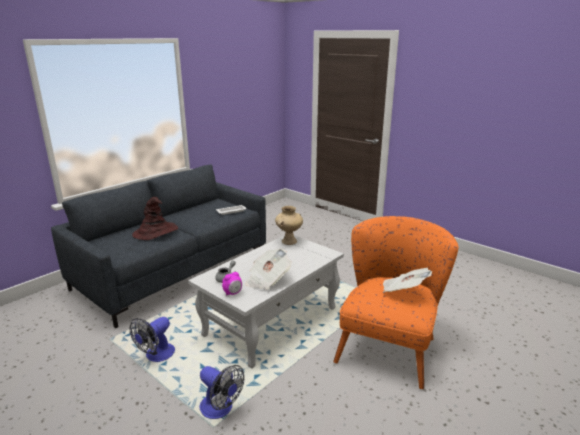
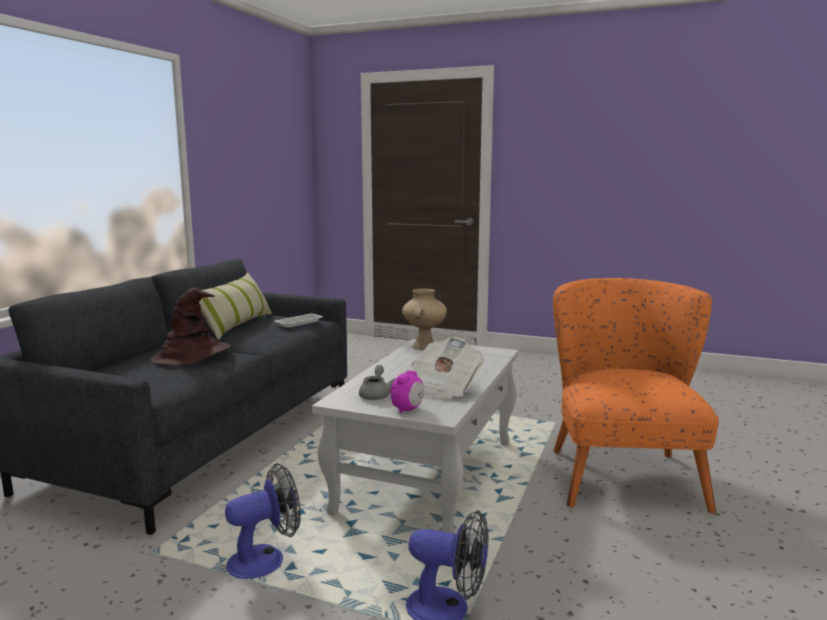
camera: 20 degrees left, 10 degrees down
fan [130,317,175,362] -> fan turned 135 degrees counterclockwise [225,463,301,579]
newspaper [383,268,432,292] -> none
none -> pillow [199,272,273,340]

